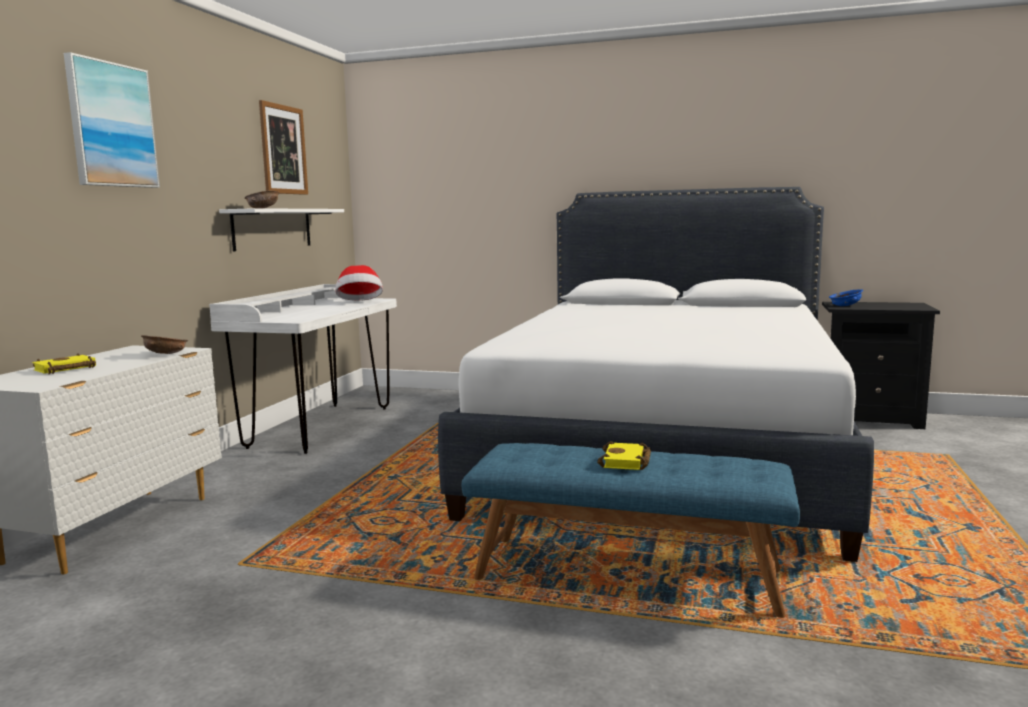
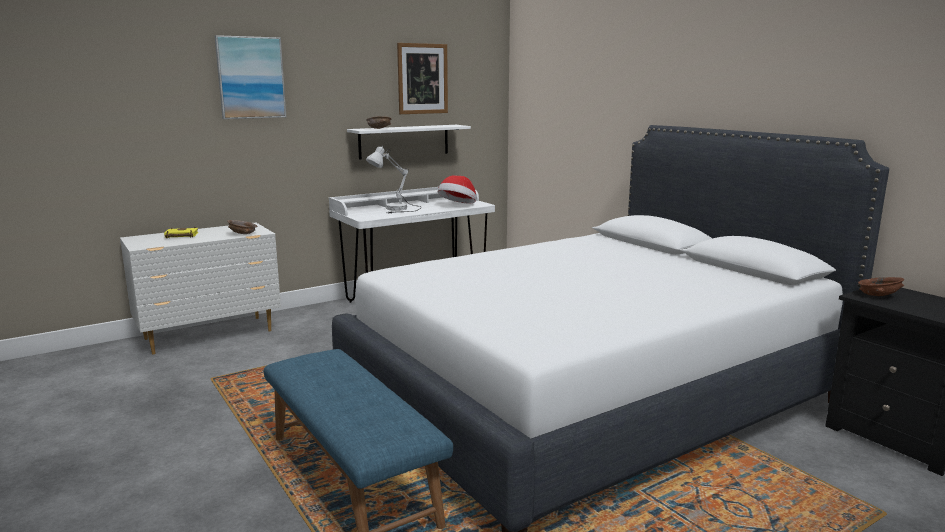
camera: 40 degrees right, 5 degrees up
yellow book [597,441,651,470] -> none
blue bowl [829,289,863,306] -> brown bowl [858,277,904,296]
none -> white table lamp [366,145,422,213]

